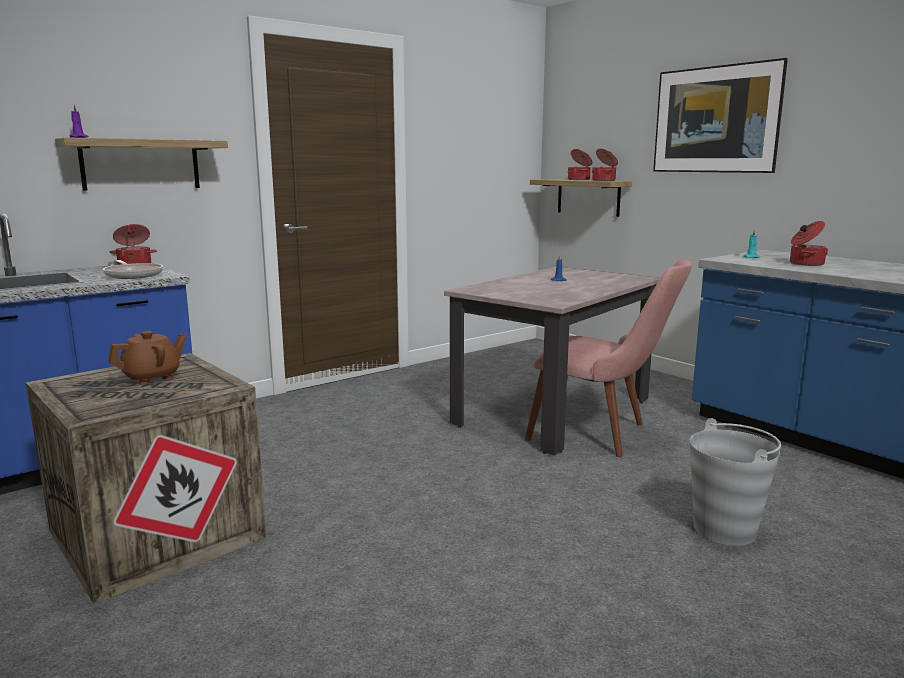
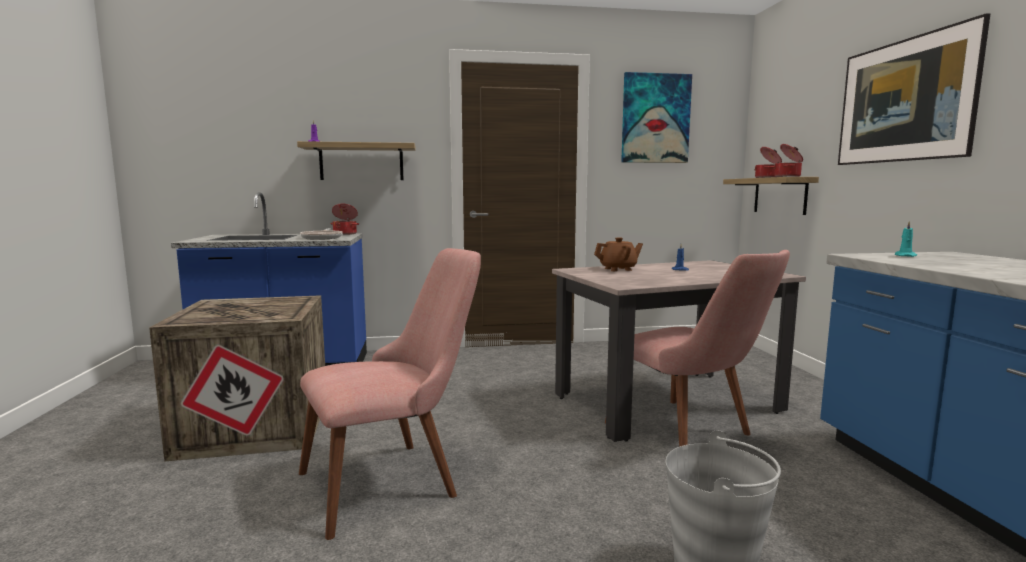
camera: 30 degrees right, 5 degrees down
brown teapot [108,331,187,385] -> brown teapot moved to [594,237,643,271]
cooking pot [790,221,828,266] -> none
none -> pink chair [299,248,481,540]
none -> picture [621,72,692,163]

